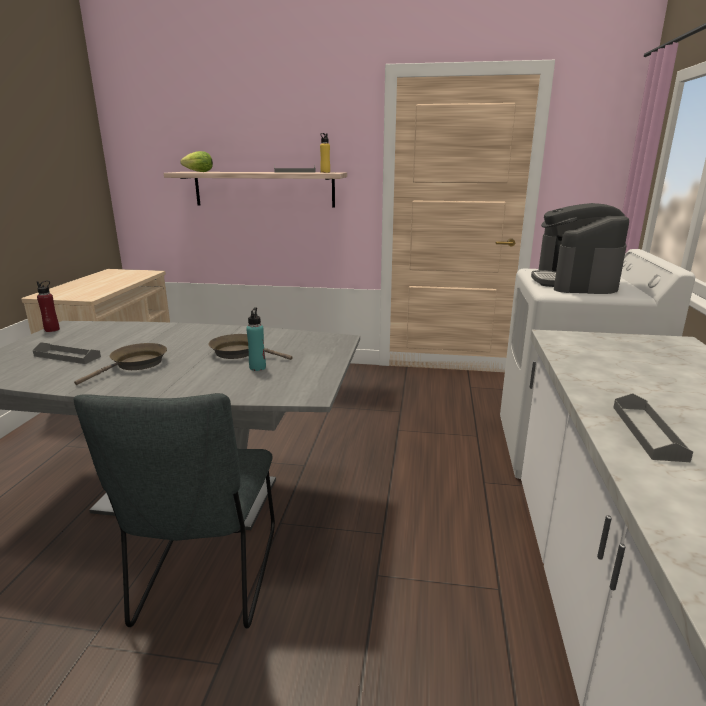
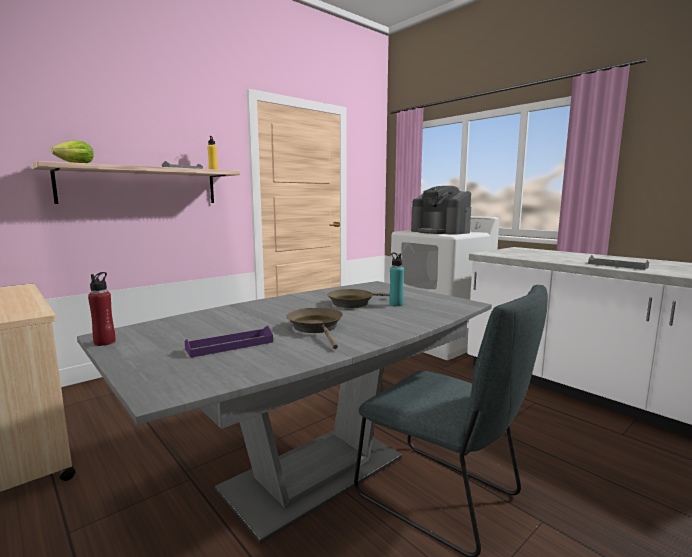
camera: 50 degrees left, 10 degrees down
grey tray [33,342,101,364] -> purple tray [185,326,273,358]

